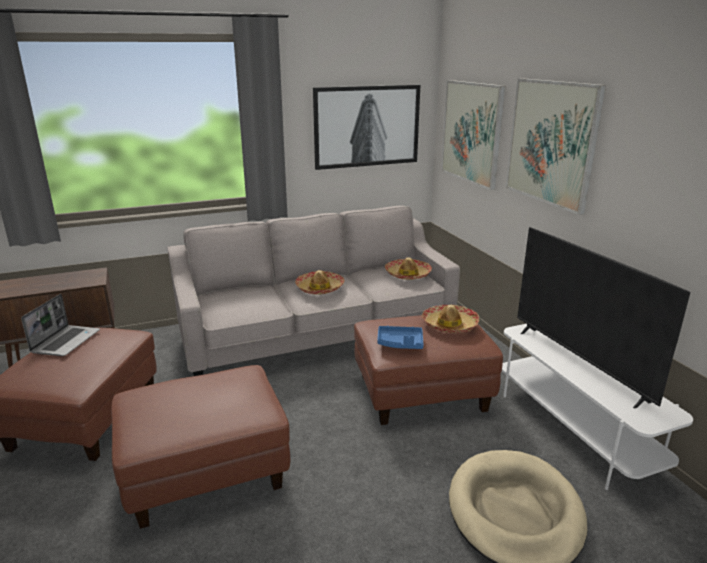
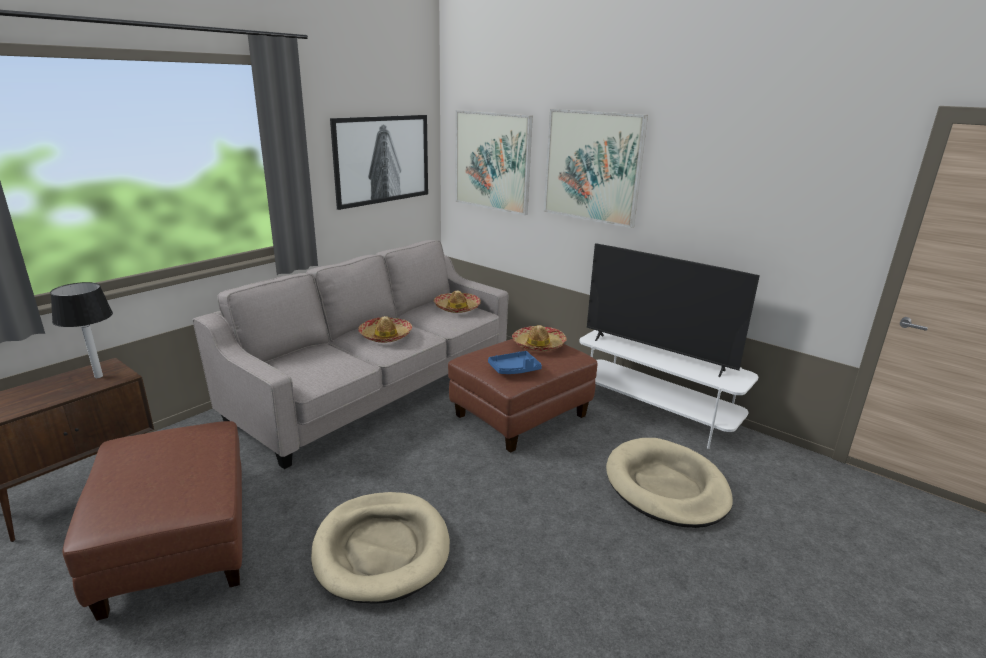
camera: 30 degrees left, 0 degrees up
laptop [21,294,100,356] -> none
brown ottoman [111,365,290,529] -> beige dog bed [311,492,450,604]
none -> table lamp [50,282,113,378]

